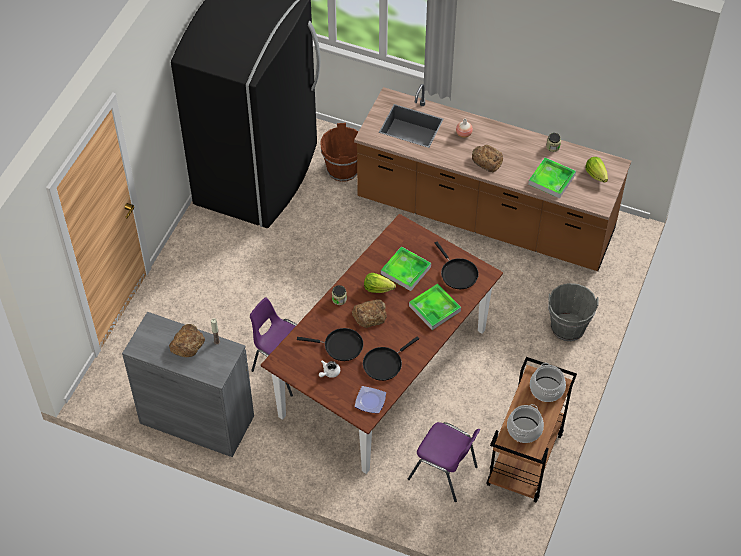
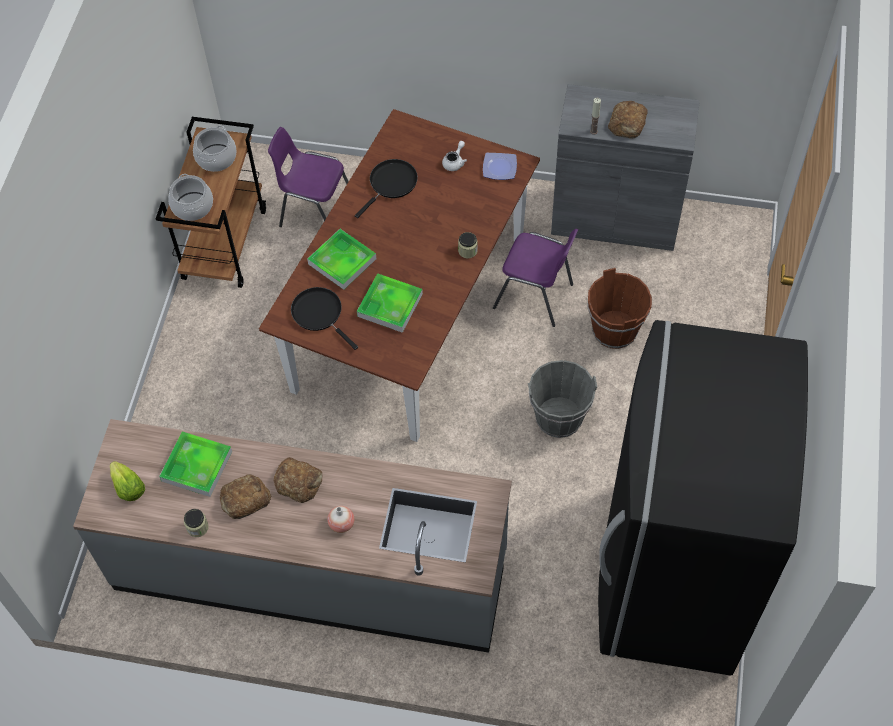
camera: 170 degrees right, 5 degrees up
black frying pan [297,328,363,361] -> none
brown bucket [320,123,358,182] -> brown bucket moved to [587,268,652,349]
bread [352,299,387,328] -> bread moved to [220,474,271,519]
brown counter [354,84,631,271] -> grey counter [73,419,512,653]
plate [355,386,386,413] -> plate moved to [483,153,517,180]
lettuce [364,273,396,293] -> none
grey bucket [548,283,599,341] -> grey bucket moved to [528,360,597,438]

